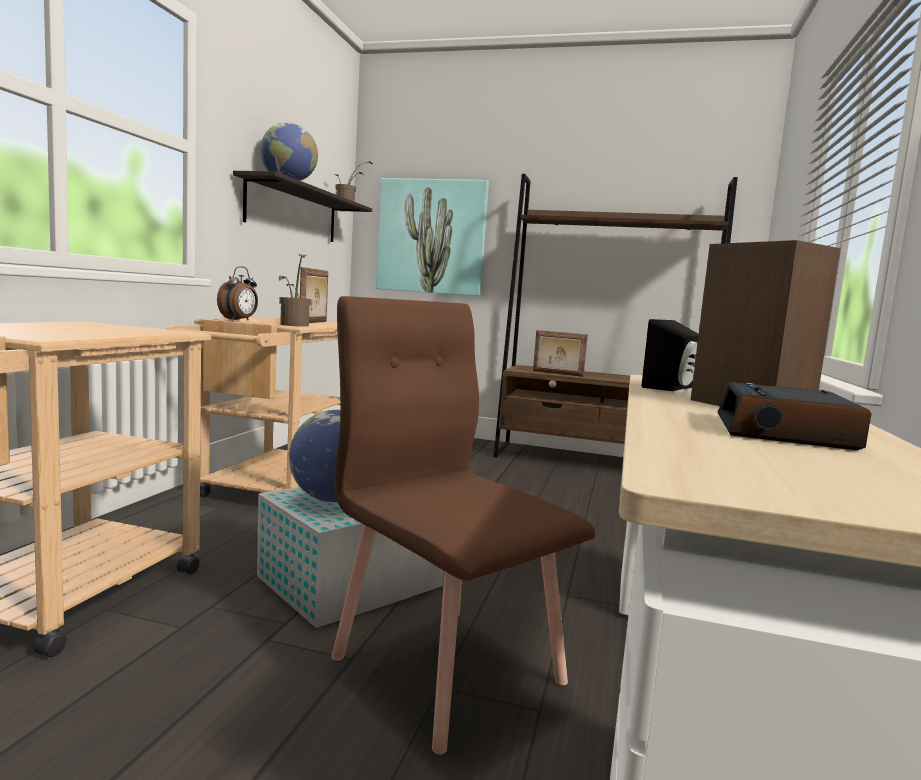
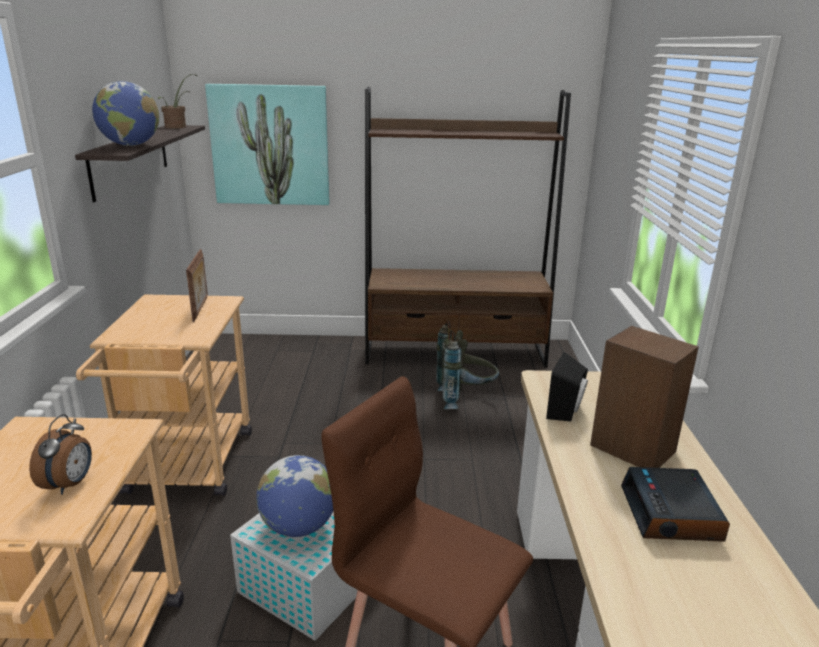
camera: 15 degrees left, 15 degrees up
alarm clock [217,266,258,321] -> alarm clock moved to [29,414,92,495]
potted plant [279,254,311,327] -> none
picture frame [533,330,588,377] -> none
none -> grey backpack [436,321,499,409]

